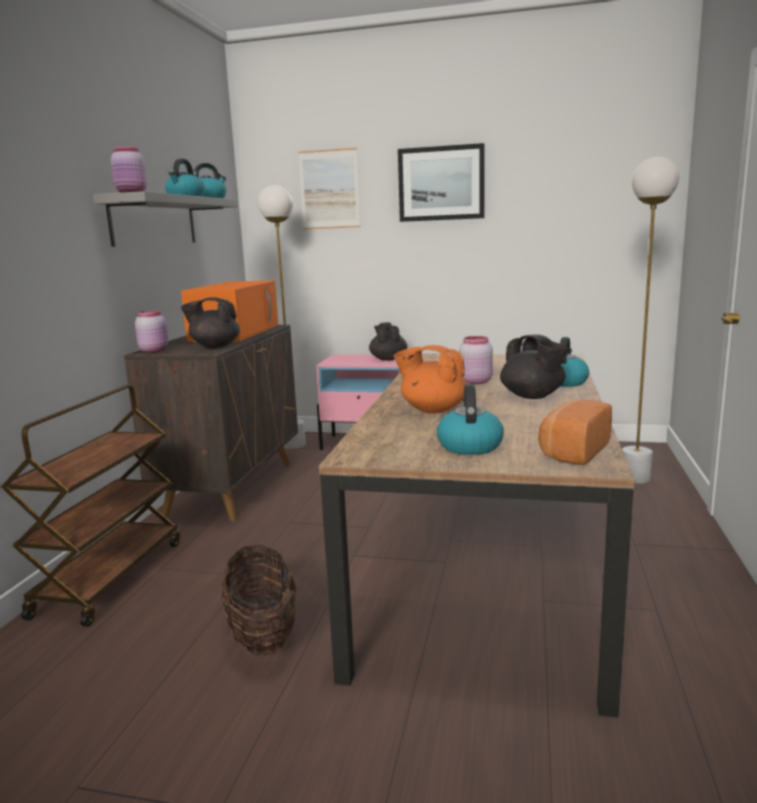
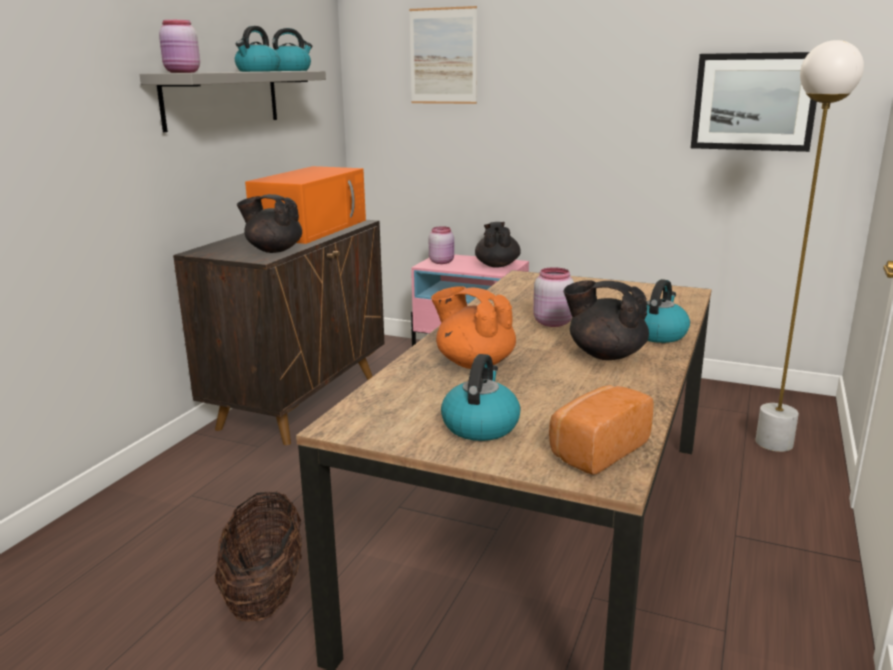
camera: 10 degrees right, 5 degrees up
brown cart [1,385,180,627] -> none
pink jar [135,310,168,353] -> pink jar moved to [429,226,454,264]
white floor lamp [258,185,306,449] -> none
picture [398,143,485,222] -> picture moved to [691,52,817,152]
black teapot [500,335,568,399] -> black teapot turned 135 degrees clockwise [563,280,649,360]

